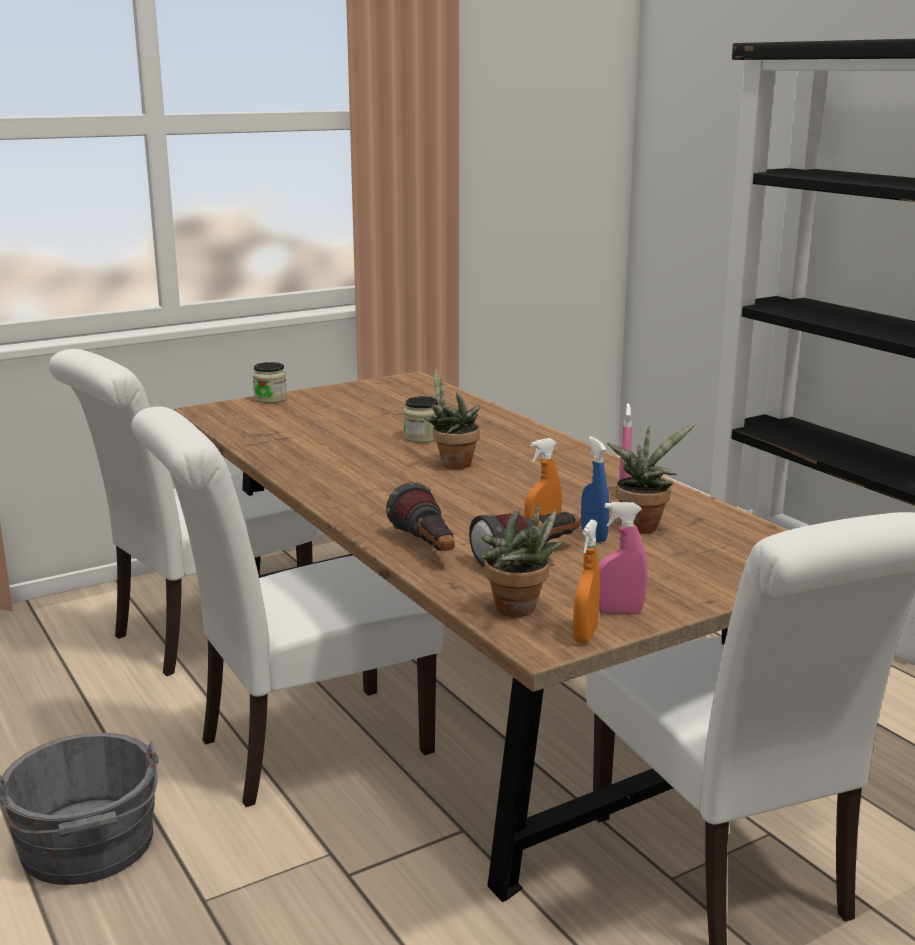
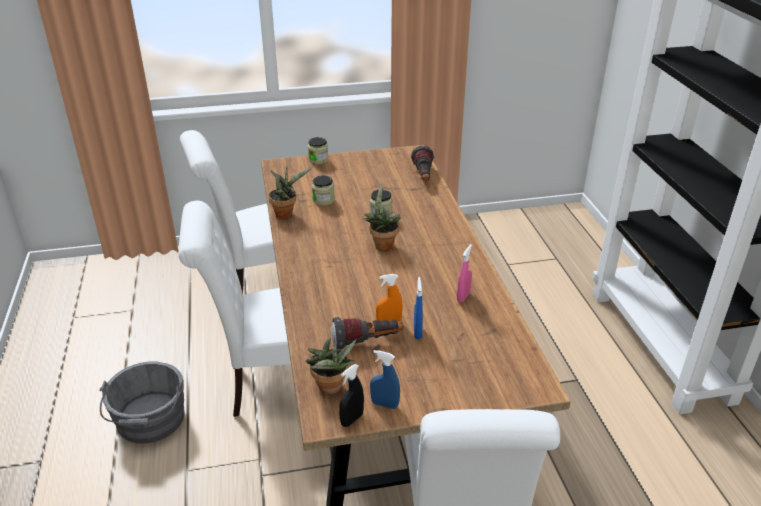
camera: 20 degrees right, 15 degrees up
flashlight [386,482,454,551] -> flashlight moved to [411,146,434,181]
orange spray bottle [573,519,600,643] -> black spray bottle [339,364,364,427]
pink spray bottle [598,502,647,614] -> blue spray bottle [370,350,400,409]
potted plant [607,423,696,534] -> potted plant moved to [269,167,312,218]
none -> jar [312,175,335,206]

